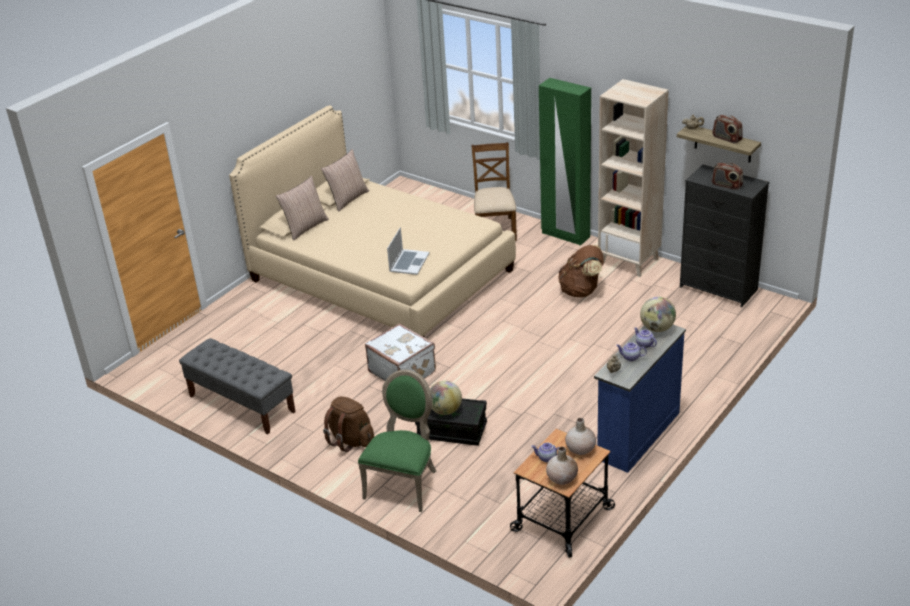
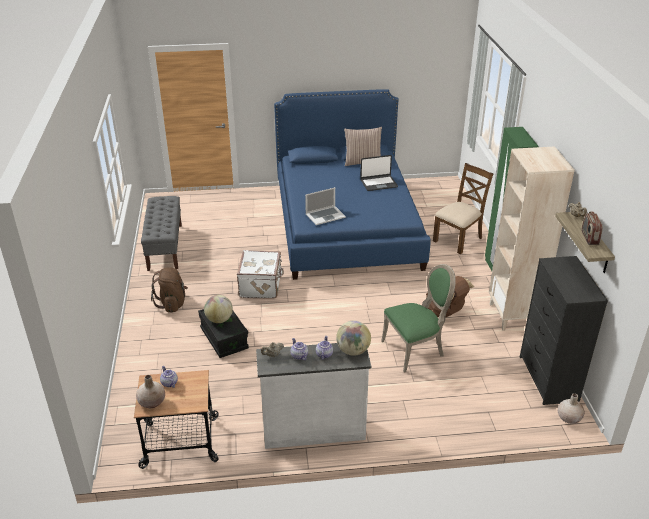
camera: 45 degrees right, 0 degrees up
beige bed [229,105,516,337] -> blue bed [274,89,430,280]
pillow [276,176,329,241] -> none
green chair [358,370,437,512] -> green chair moved to [381,264,456,373]
beige vase [565,418,596,455] -> beige vase moved to [558,393,584,424]
blue dresser [594,325,686,473] -> white dresser [256,343,371,449]
radio [712,163,743,190] -> none
none -> laptop [360,155,398,191]

